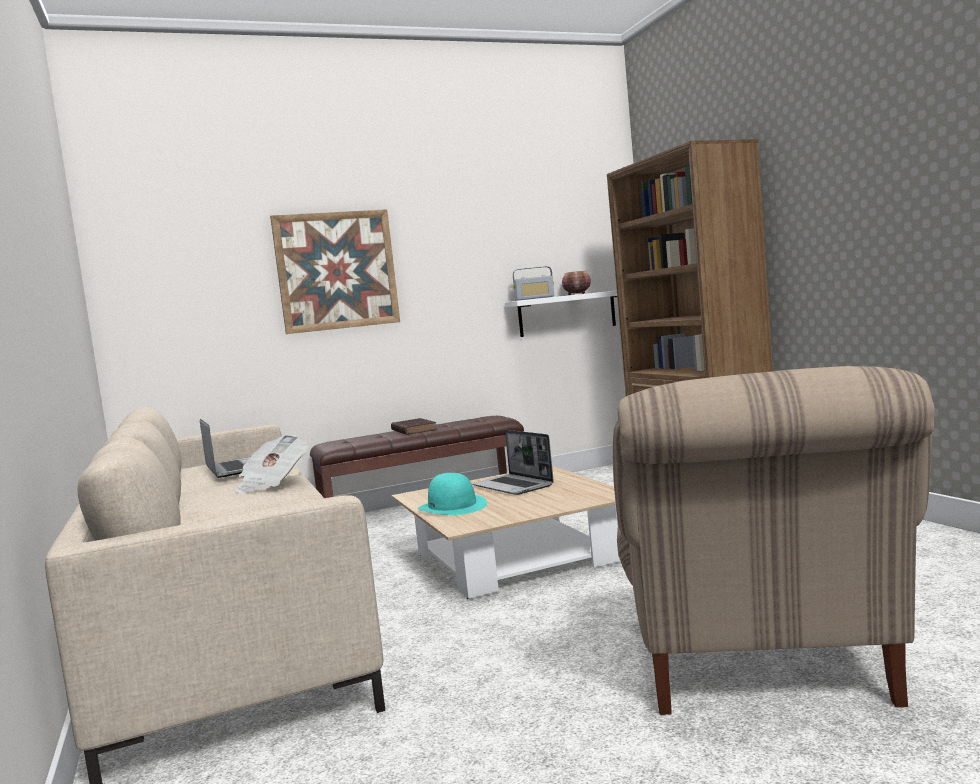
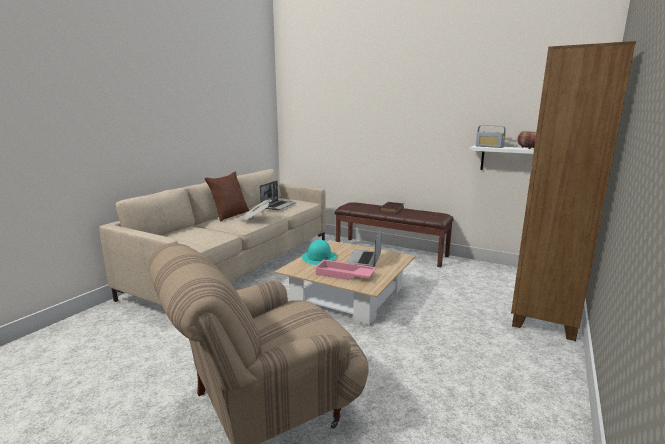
camera: 50 degrees right, 10 degrees up
picture [270,209,400,334] -> none
none -> brown pillow [204,172,249,221]
none -> pink tray [315,260,377,280]

